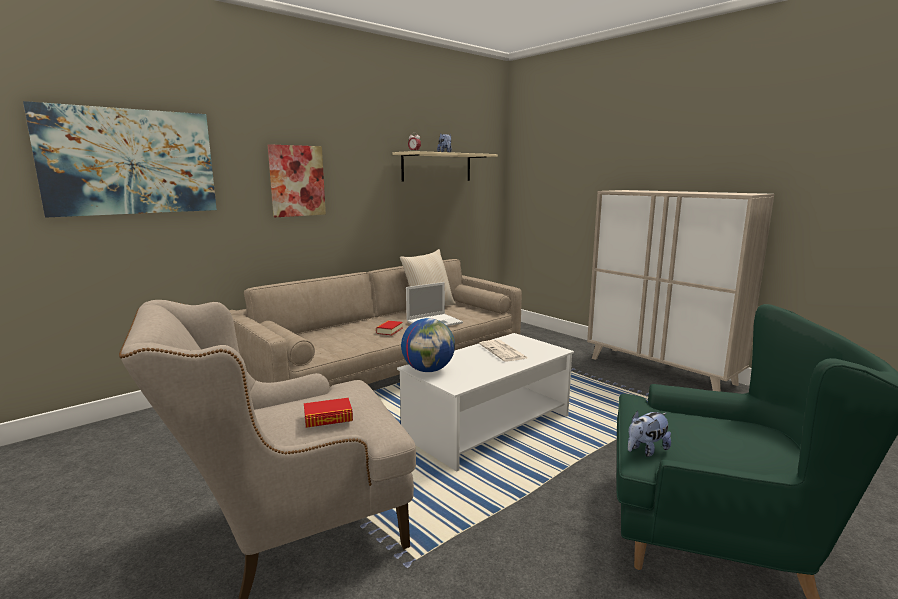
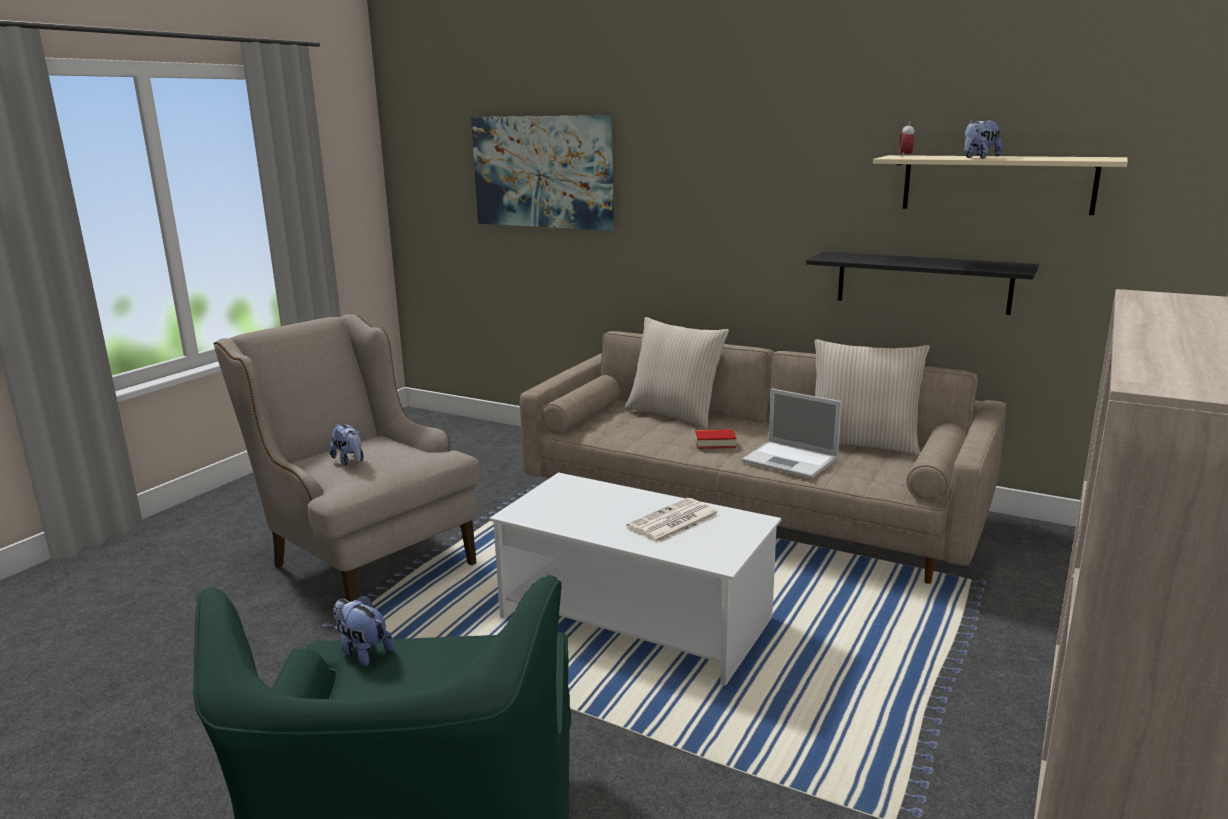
camera: 70 degrees right, 5 degrees up
picture [268,144,326,217] -> none
book [304,398,353,428] -> plush toy [329,424,363,466]
globe [401,318,455,372] -> none
none -> beige pillow [625,317,729,429]
none -> black shelf [806,251,1039,315]

